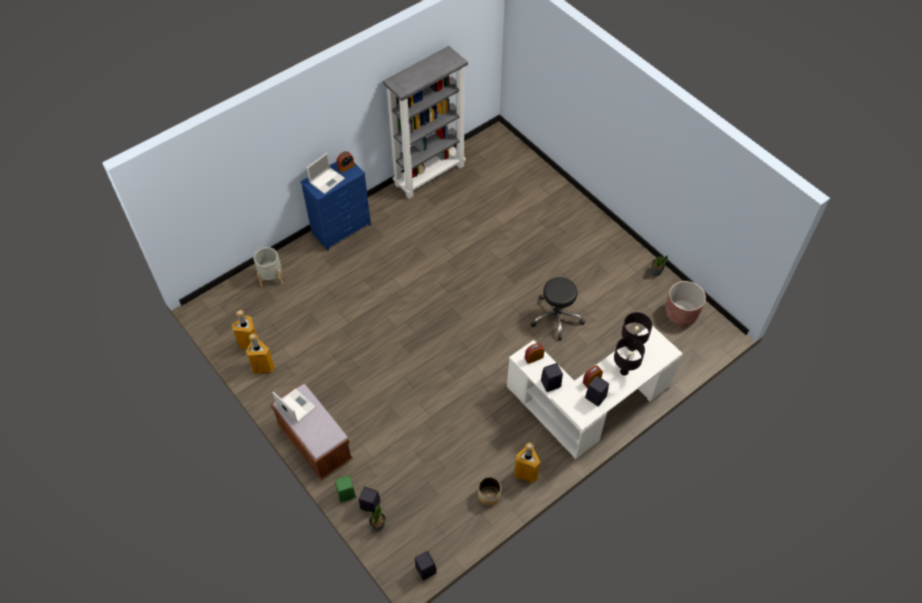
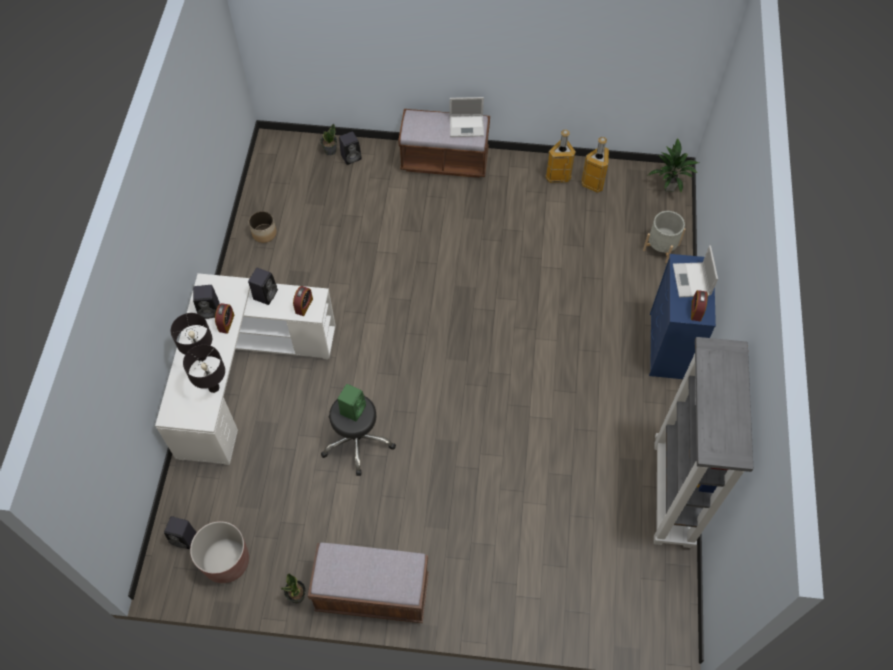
camera: 135 degrees right, 5 degrees up
green speaker [335,475,356,502] -> green speaker moved to [338,384,366,421]
black speaker [415,551,437,580] -> black speaker moved to [164,516,197,549]
trash can [514,442,540,484] -> none
none -> brown bench [308,543,429,623]
none -> potted plant [647,138,699,192]

